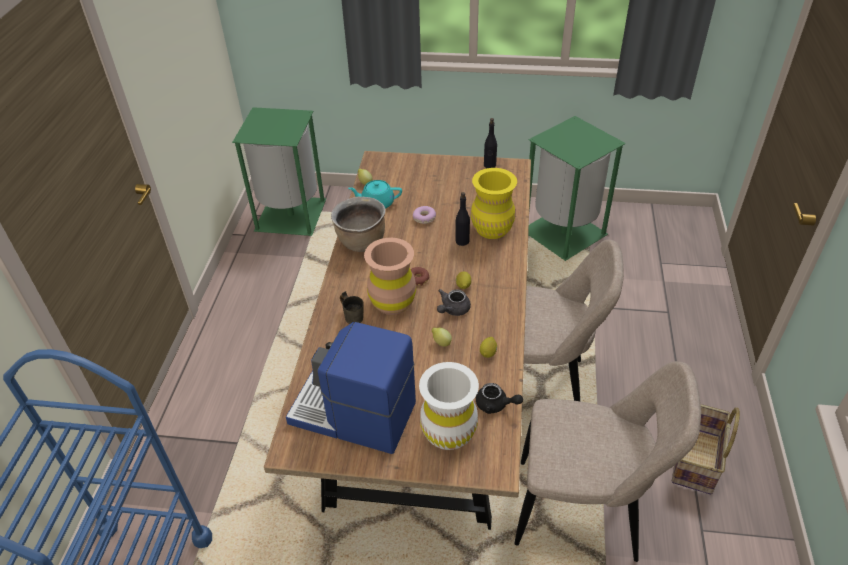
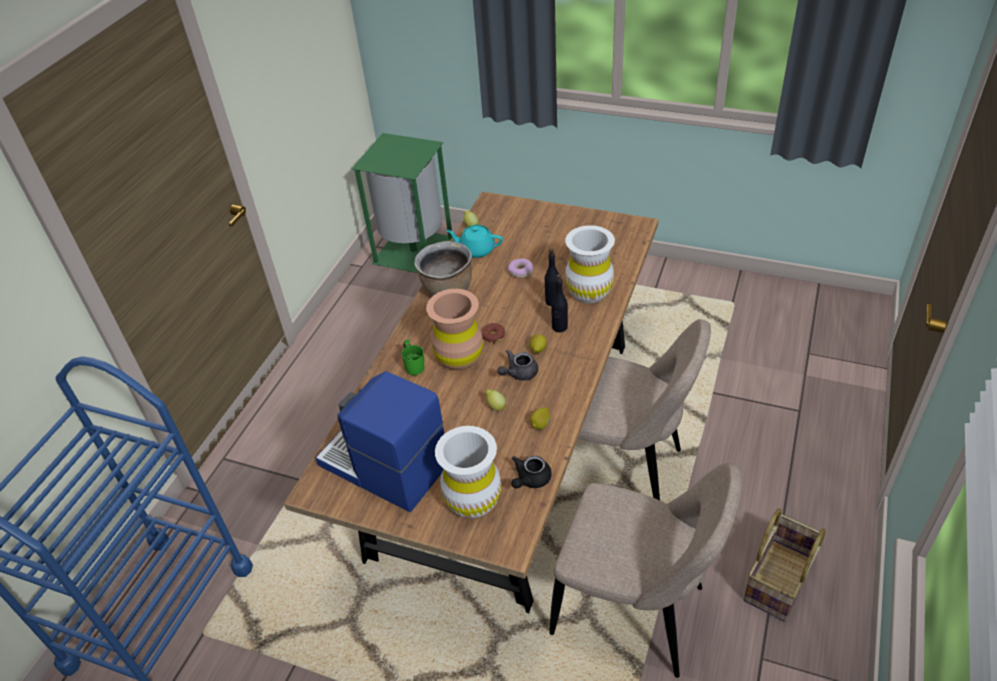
camera: 15 degrees right, 0 degrees up
grey mug [340,291,364,324] -> green mug [402,339,424,375]
yellow vase [471,168,517,239] -> white vase [565,225,615,303]
black teapot [476,383,523,414] -> black teapot turned 90 degrees clockwise [511,456,552,488]
black bottle [484,118,497,168] -> black bottle moved to [551,274,568,333]
green trash can [528,116,626,261] -> none

